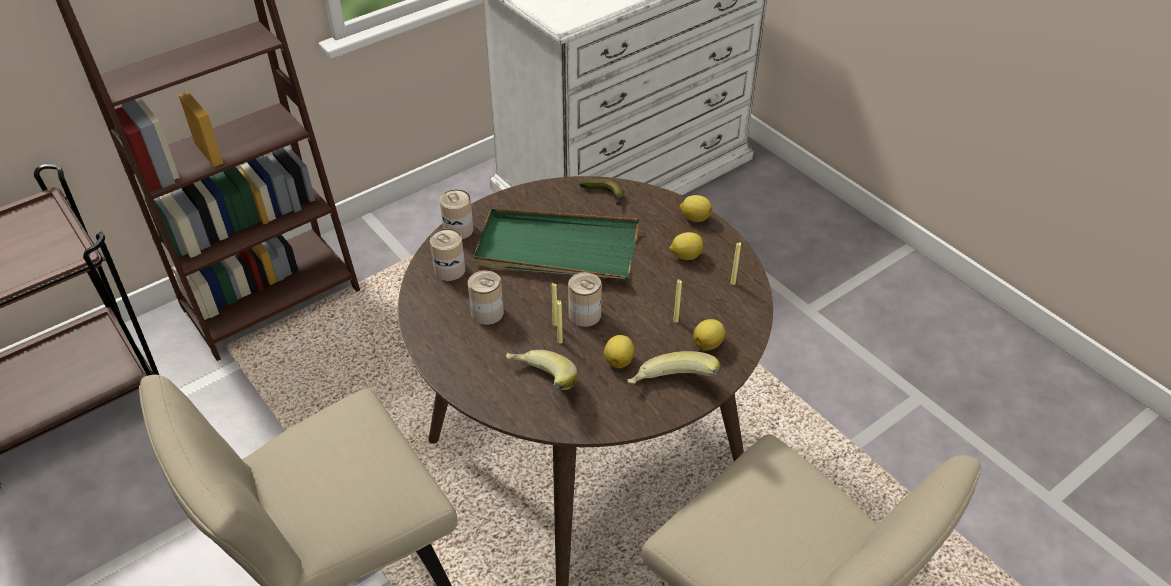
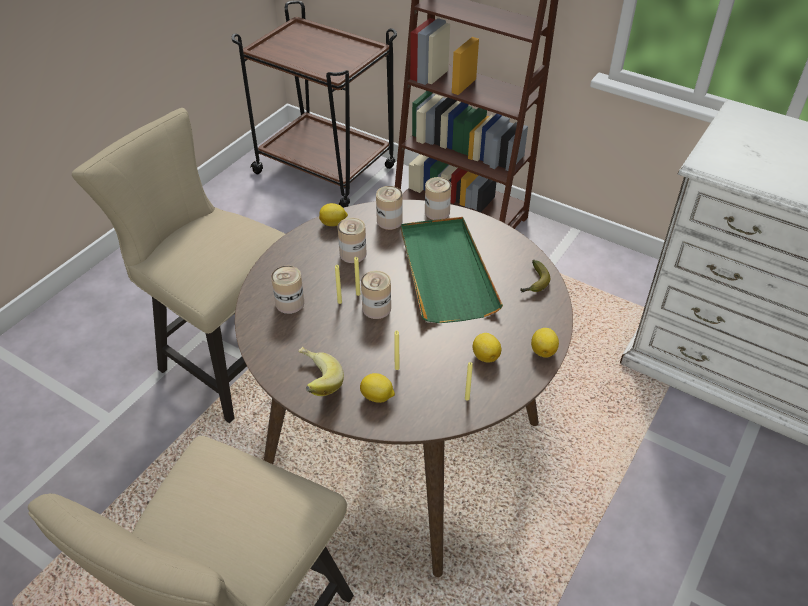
camera: 70 degrees right, 0 degrees up
banana [506,350,577,390] -> can [271,266,304,314]
lemon [604,335,634,368] -> lemon moved to [319,203,348,226]

